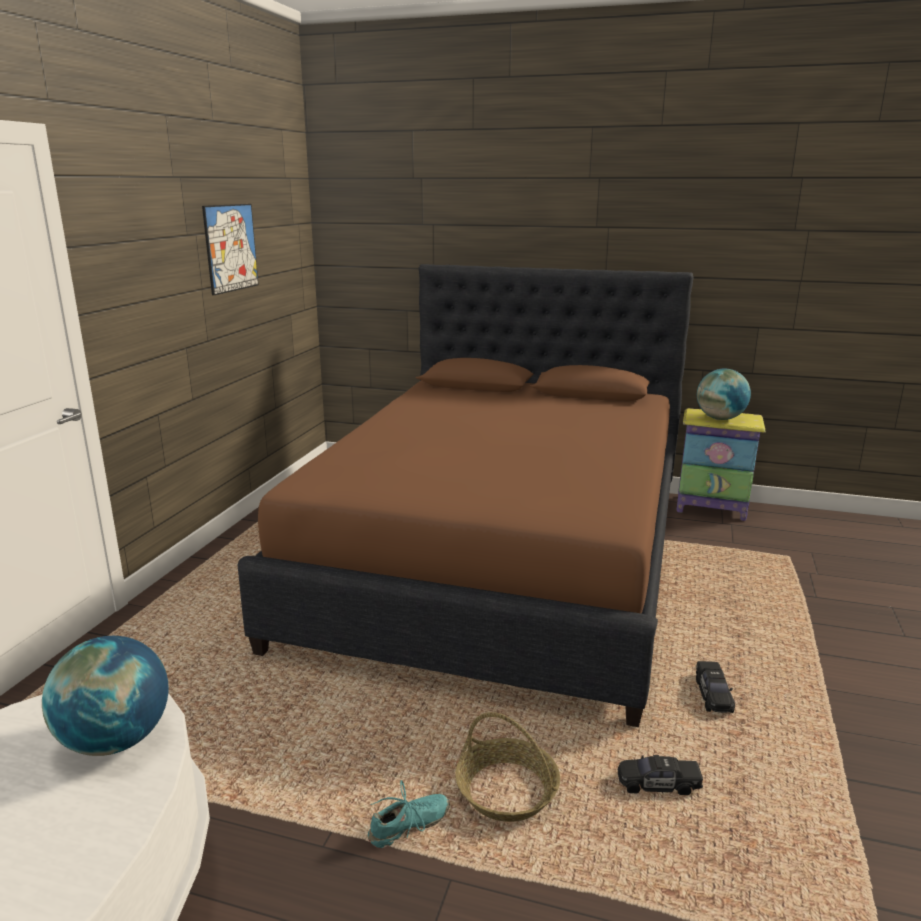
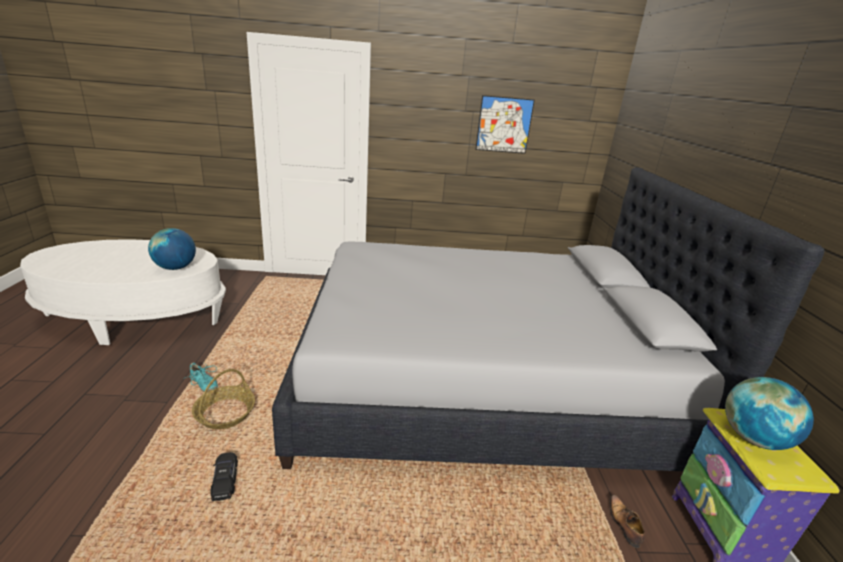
camera: 70 degrees right, 5 degrees up
brown bed [238,264,694,727] -> grey bed [272,167,824,471]
black toy car [696,661,735,713] -> none
none -> shoe [610,495,645,548]

